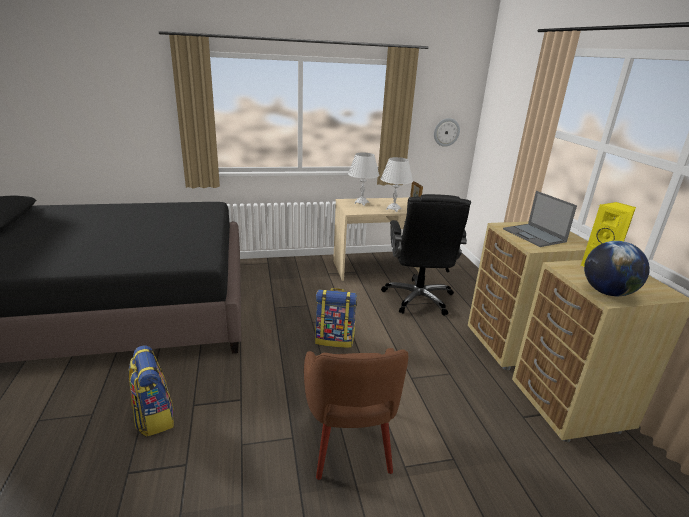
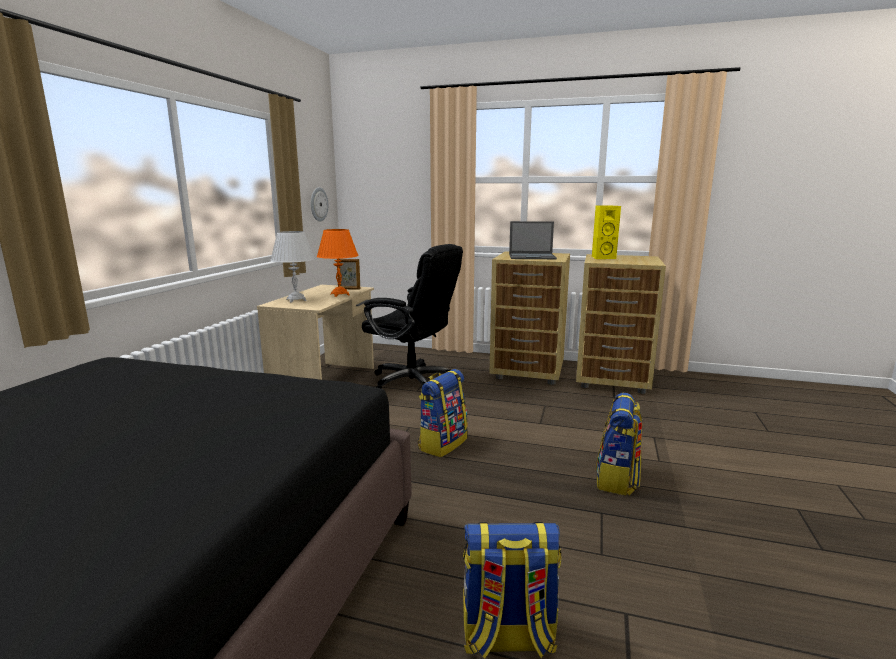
camera: 60 degrees left, 10 degrees down
brown armchair [304,348,408,480] -> backpack [596,393,642,496]
white table lamp [381,157,413,212] -> orange table lamp [317,229,359,297]
globe [584,241,650,296] -> none

